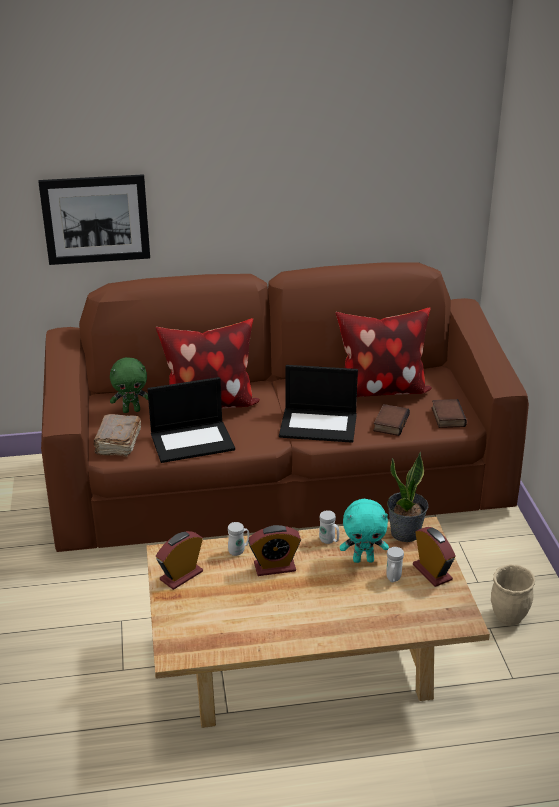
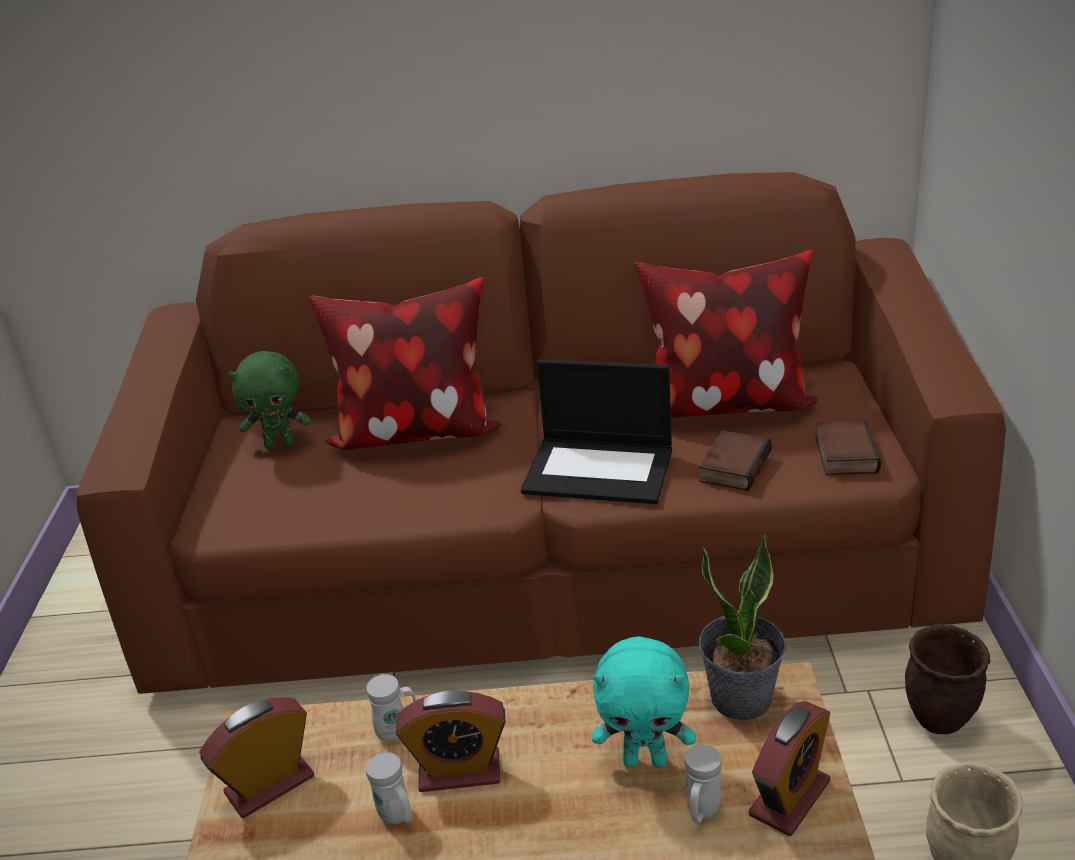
camera: 10 degrees right, 0 degrees up
picture [38,174,150,265] -> none
brown book [94,414,141,457] -> none
laptop [147,377,235,463] -> none
white mug [319,510,339,544] -> white mug moved to [366,752,413,824]
alarm clock [413,527,456,587] -> alarm clock turned 60 degrees clockwise [749,701,830,836]
none -> brown planter [905,624,991,734]

